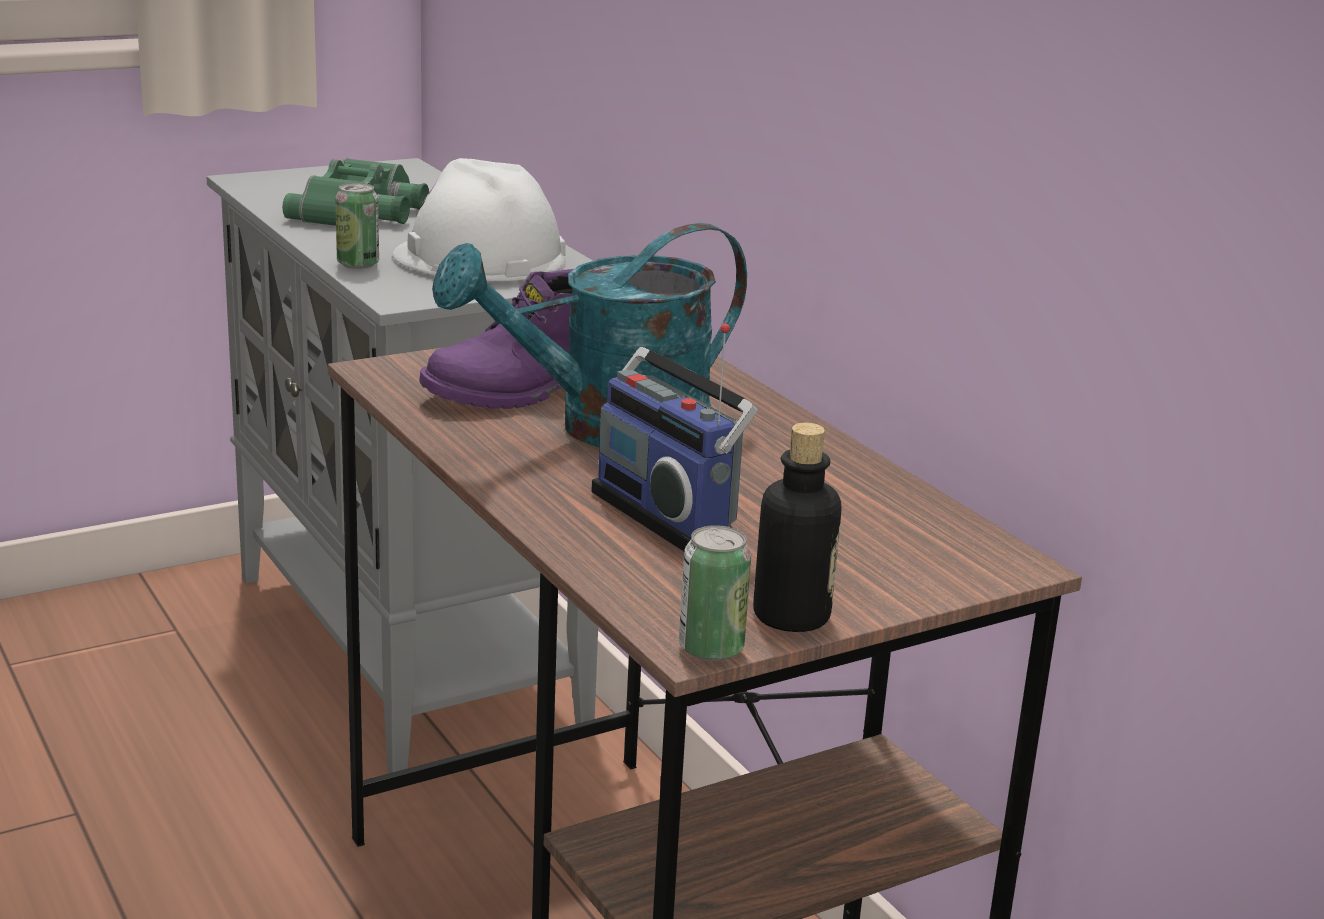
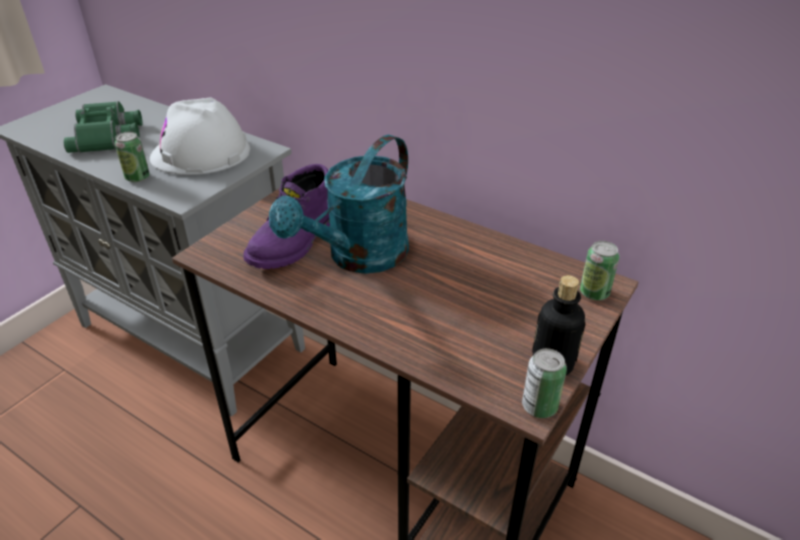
camera: 25 degrees left, 15 degrees up
radio [591,324,757,551] -> none
none -> can [580,241,620,300]

